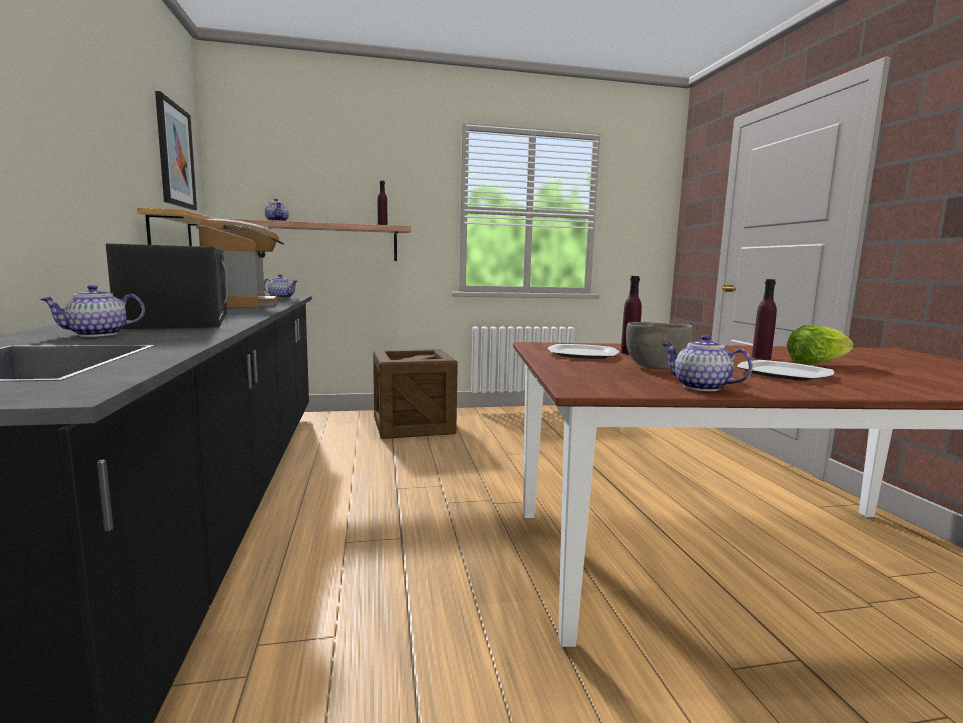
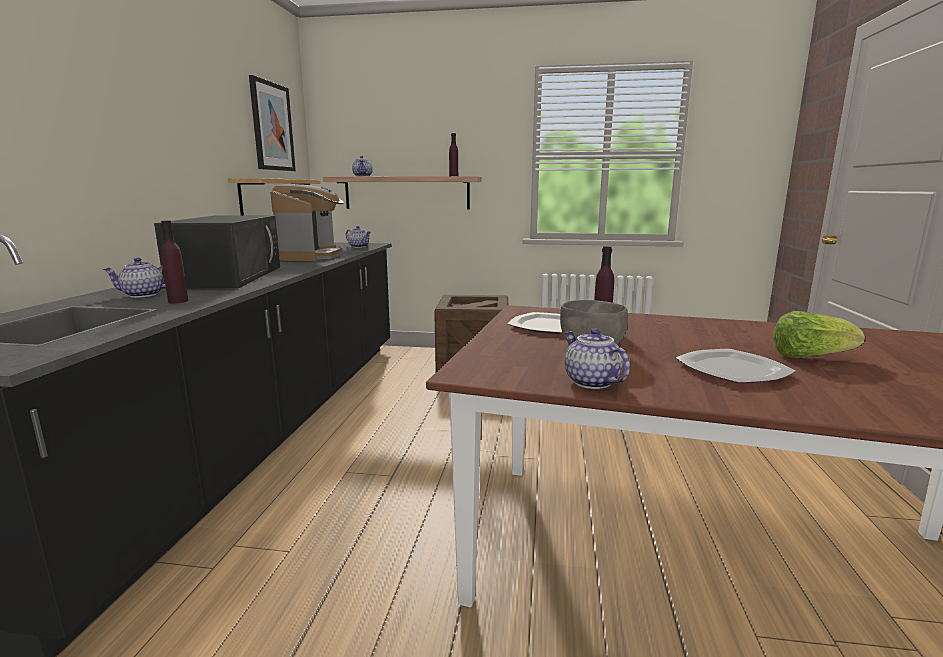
camera: 20 degrees right, 5 degrees up
purple bottle [752,279,777,359] -> purple bottle moved to [161,220,188,303]

